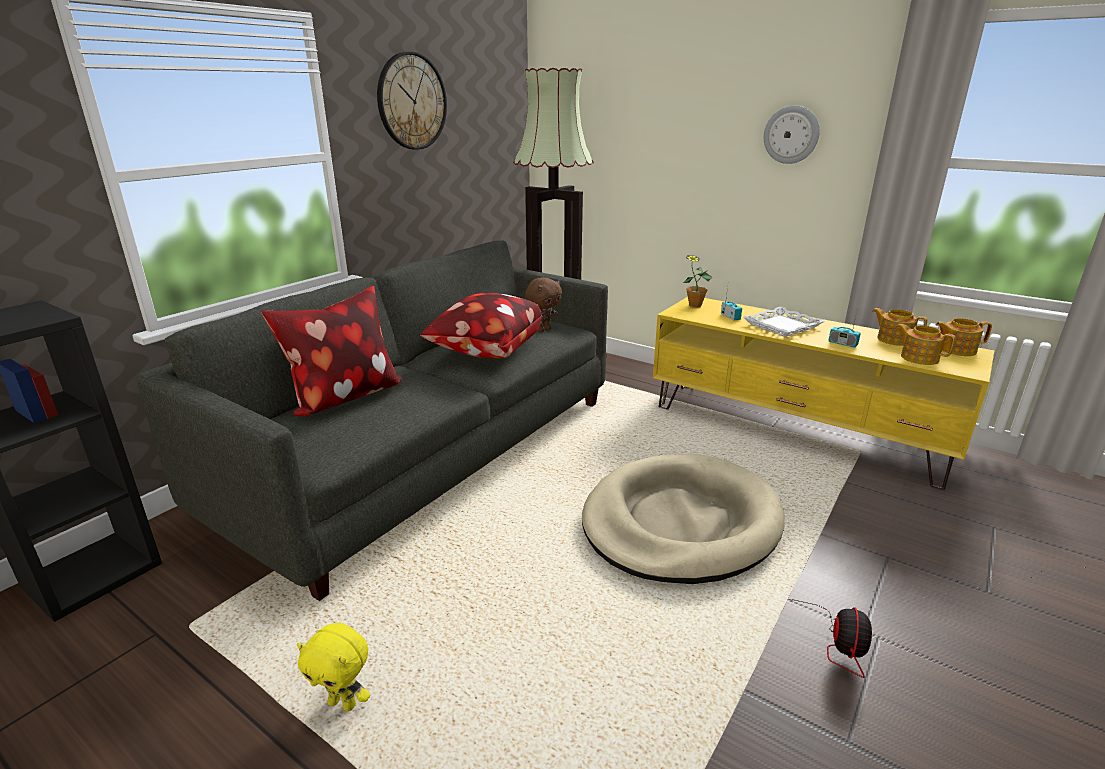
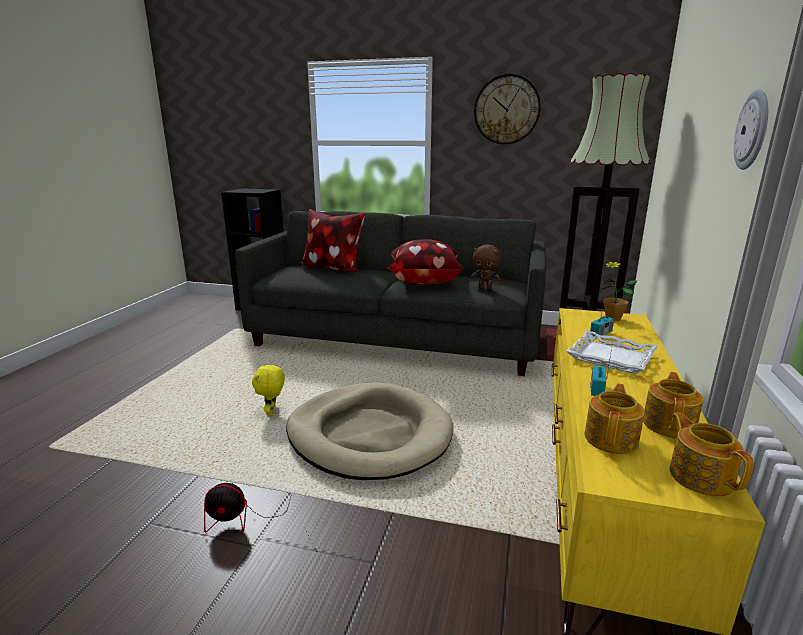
camera: 70 degrees right, 5 degrees down
yellow plush toy [297,623,370,712] -> yellow plush toy moved to [252,363,285,415]

